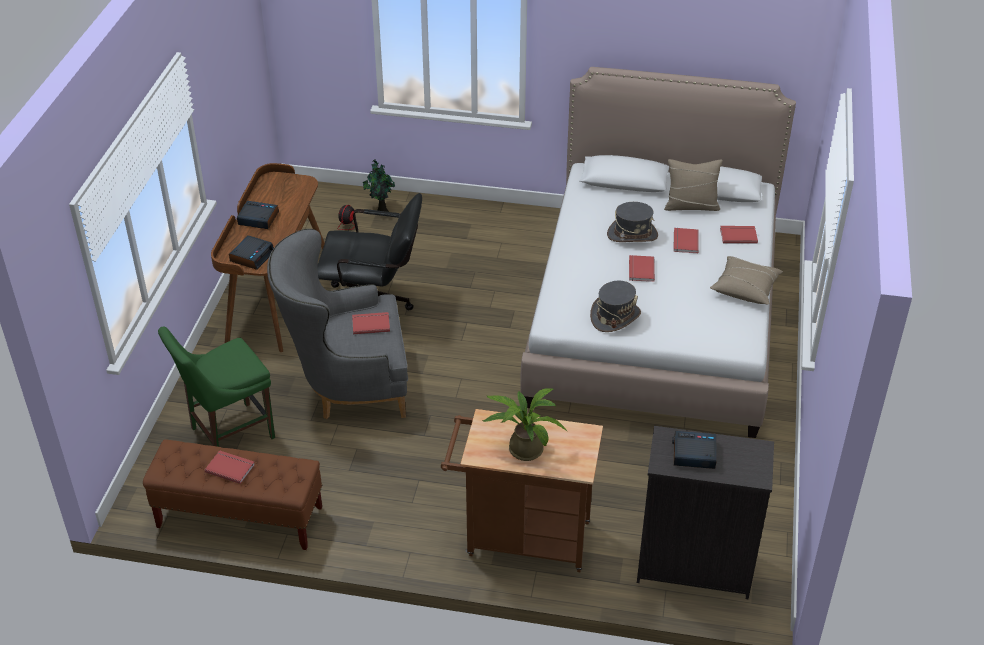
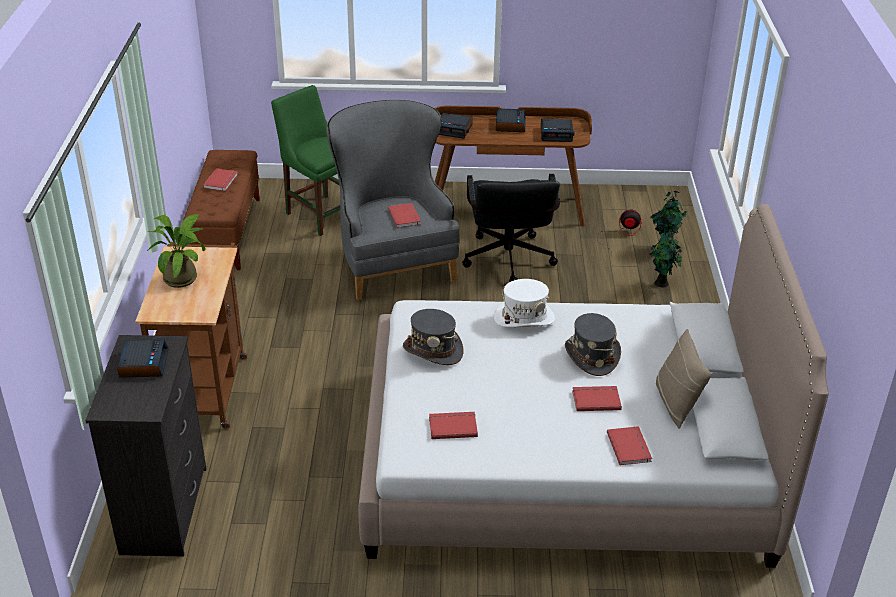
camera: 80 degrees right, 5 degrees down
red book [629,255,655,282] -> red book moved to [429,412,478,439]
beige pillow [710,256,783,305] -> none
none -> white hat [494,279,555,327]
none -> alarm clock [541,119,574,142]
none -> potted plant [650,230,682,287]

